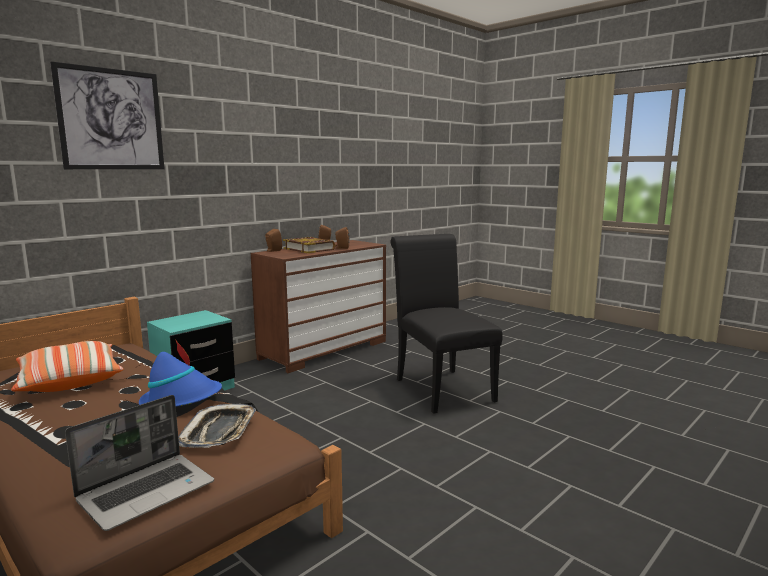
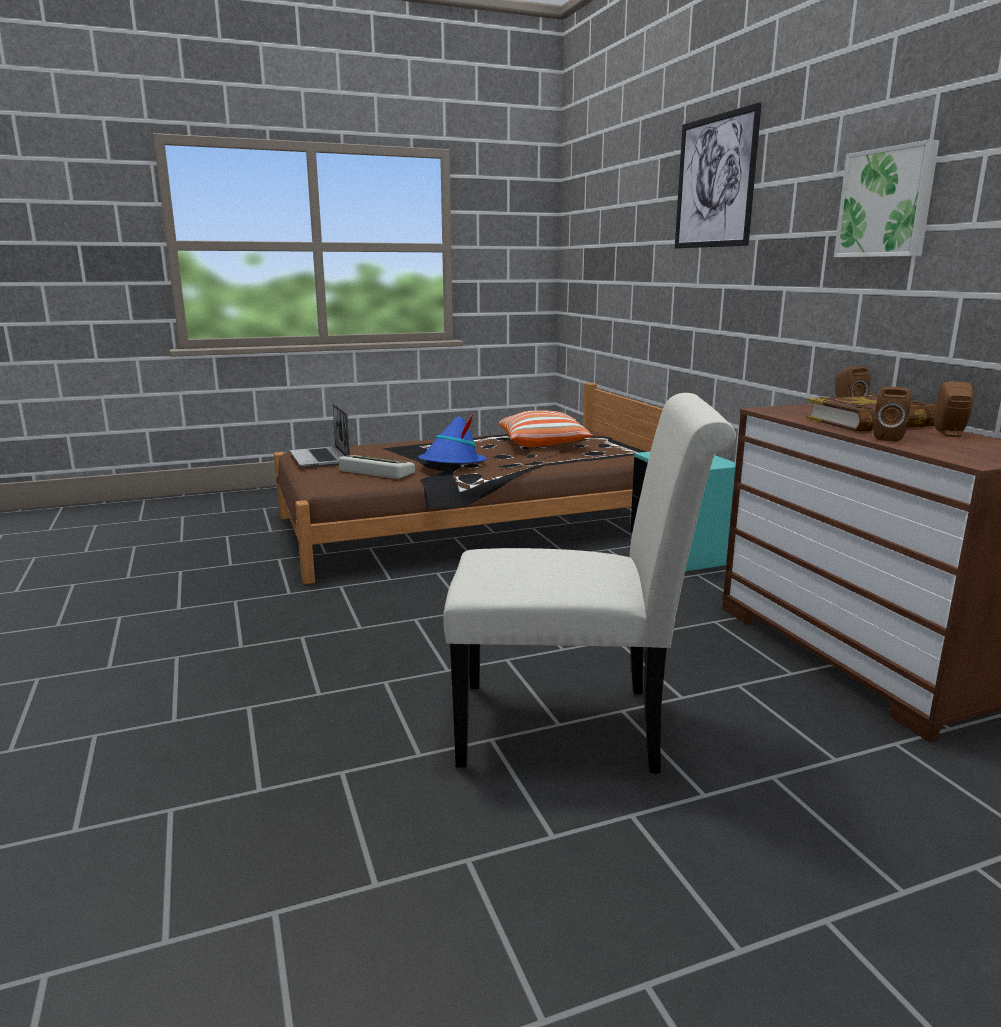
camera: 115 degrees right, 5 degrees up
tray [178,404,256,448] -> keyboard [339,455,415,479]
black chair [391,234,503,414] -> white chair [443,393,736,774]
none -> picture [834,140,939,257]

